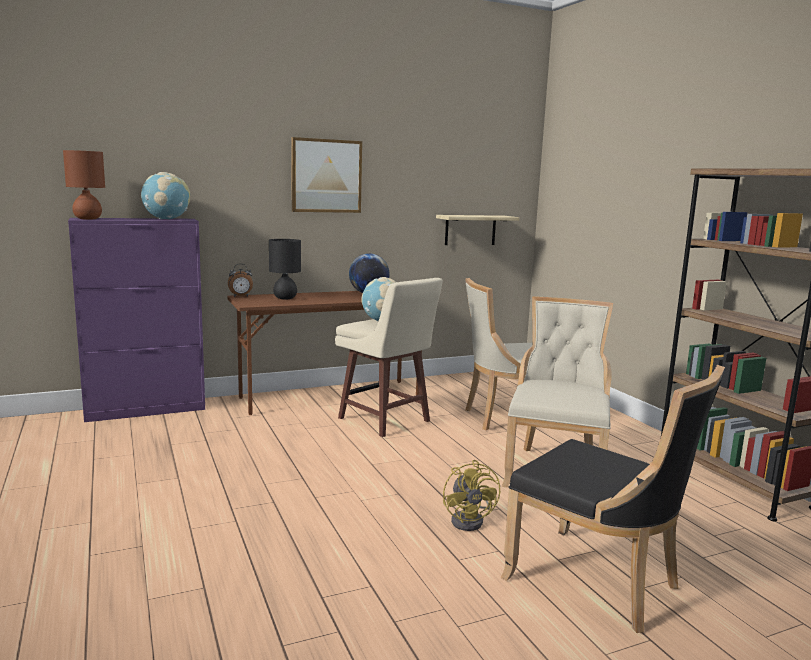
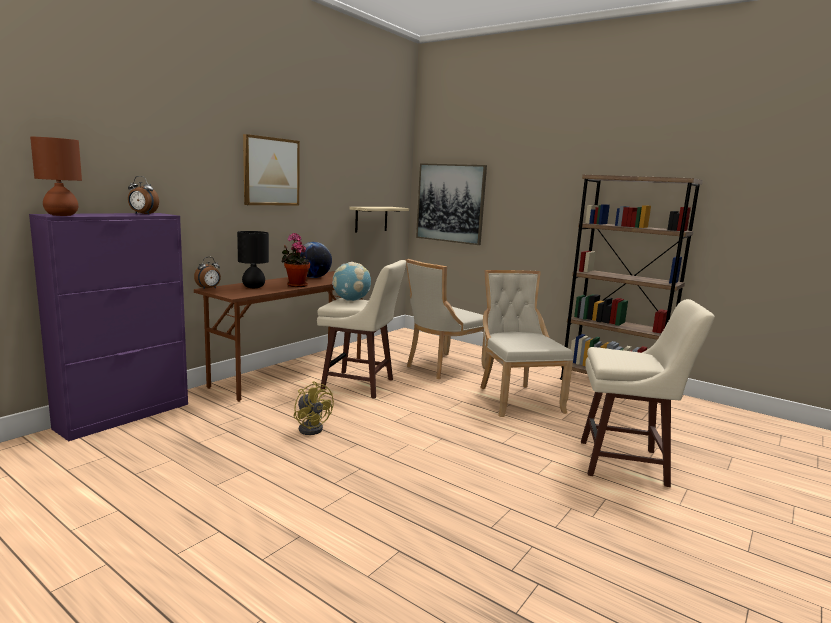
camera: 30 degrees left, 0 degrees up
globe [141,172,190,219] -> alarm clock [128,176,159,215]
yellow fan [443,460,500,531] -> yellow fan moved to [294,381,334,435]
black chair [500,365,725,633] -> beige stool [581,299,715,487]
none -> potted plant [282,233,310,287]
none -> picture [416,163,487,245]

